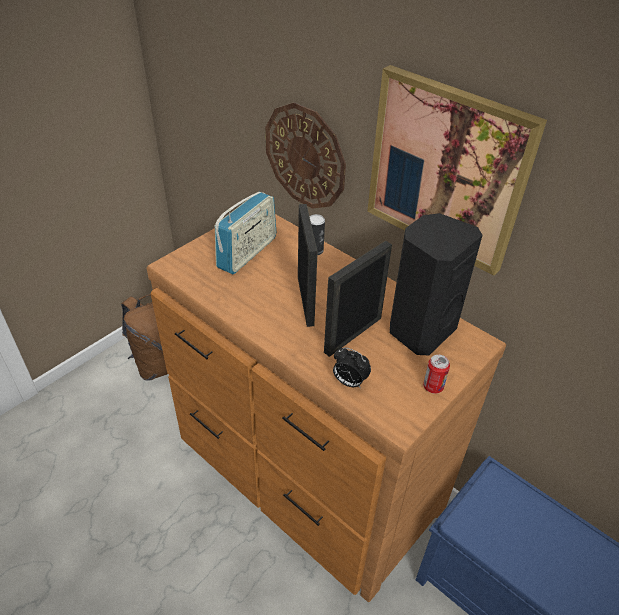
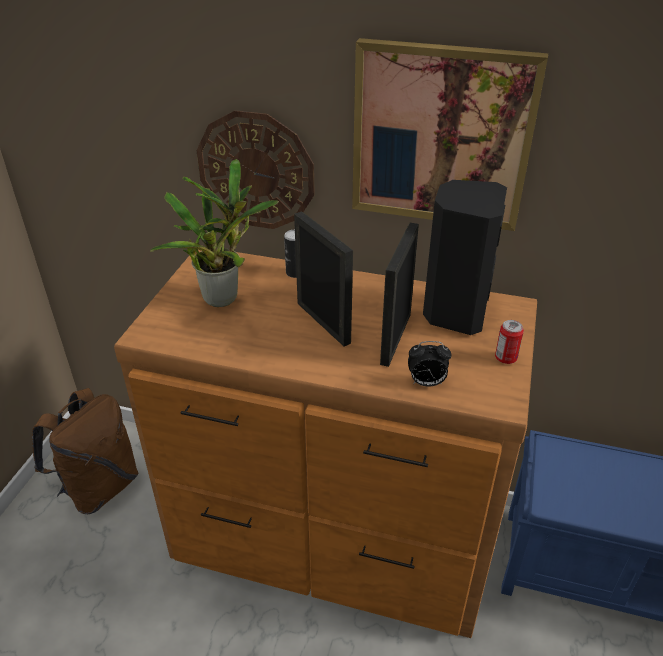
camera: 25 degrees left, 5 degrees down
radio [215,191,276,274] -> potted plant [150,159,279,307]

